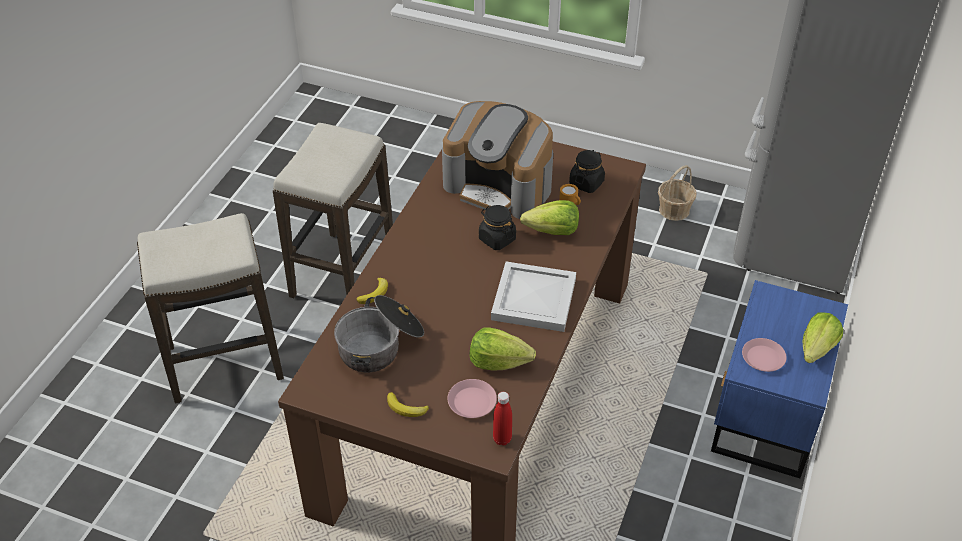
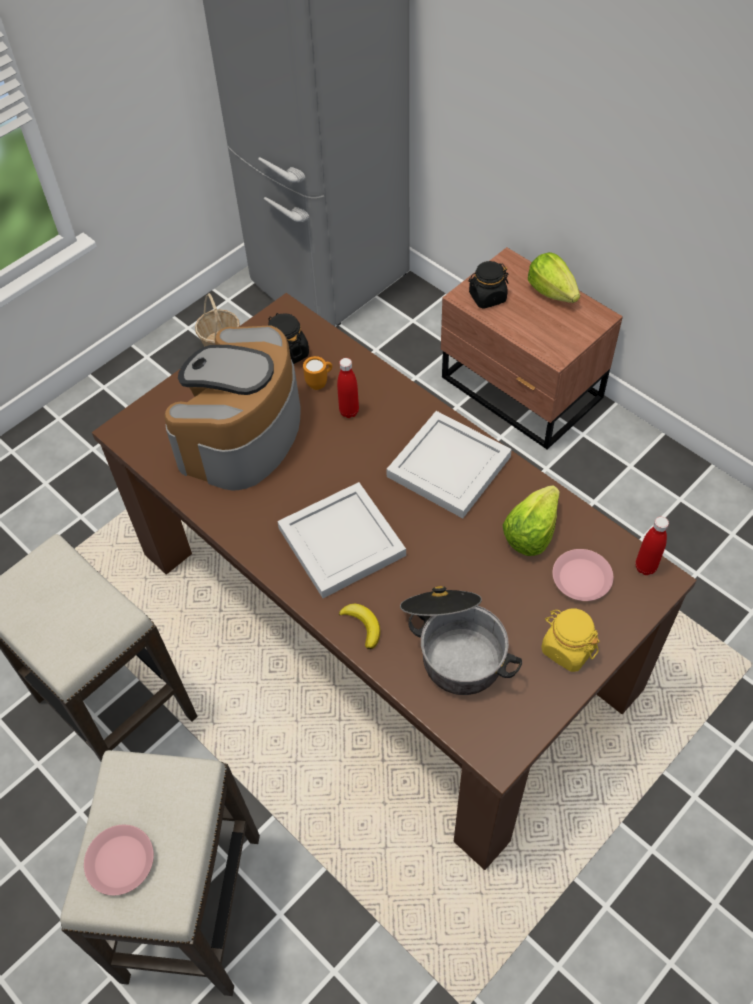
camera: 65 degrees left, 10 degrees up
banana [387,392,429,417] -> yellow jar [542,609,600,672]
coffee machine [442,101,553,219] -> coffee machine turned 150 degrees clockwise [164,325,301,491]
black jar [479,205,516,250] -> black jar moved to [468,261,509,309]
lettuce [520,200,579,235] -> red bottle [337,358,359,418]
blue nightstand [711,280,848,478] -> brown nightstand [441,247,623,449]
pink plate [742,338,787,372] -> pink plate moved to [84,825,154,896]
none -> white tray [277,482,406,598]

